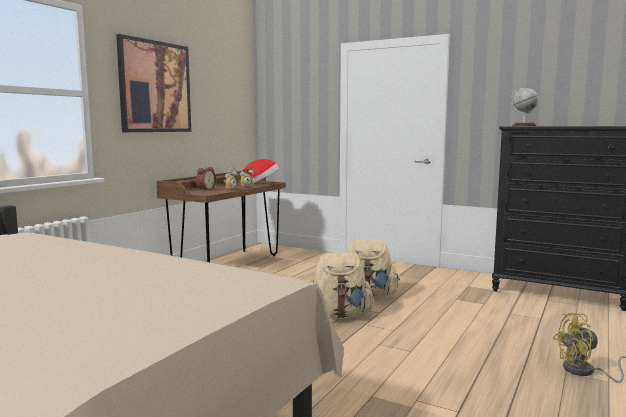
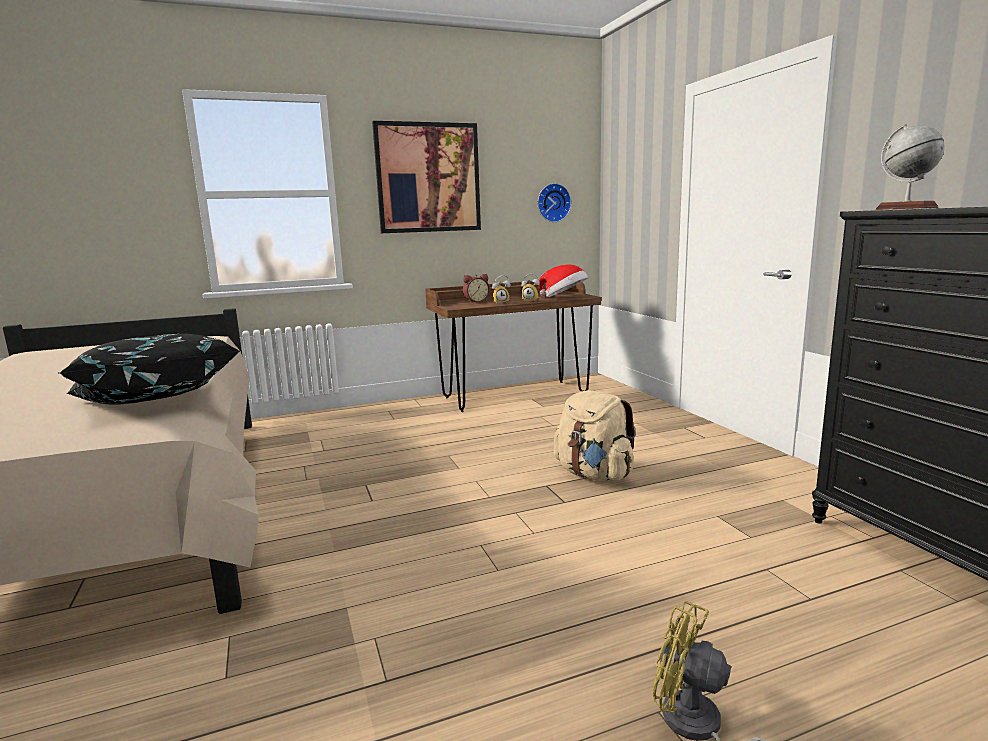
camera: 40 degrees right, 5 degrees up
beige backpack [312,253,375,319] -> none
none -> black pillow [58,334,240,405]
none -> wall clock [538,183,572,222]

